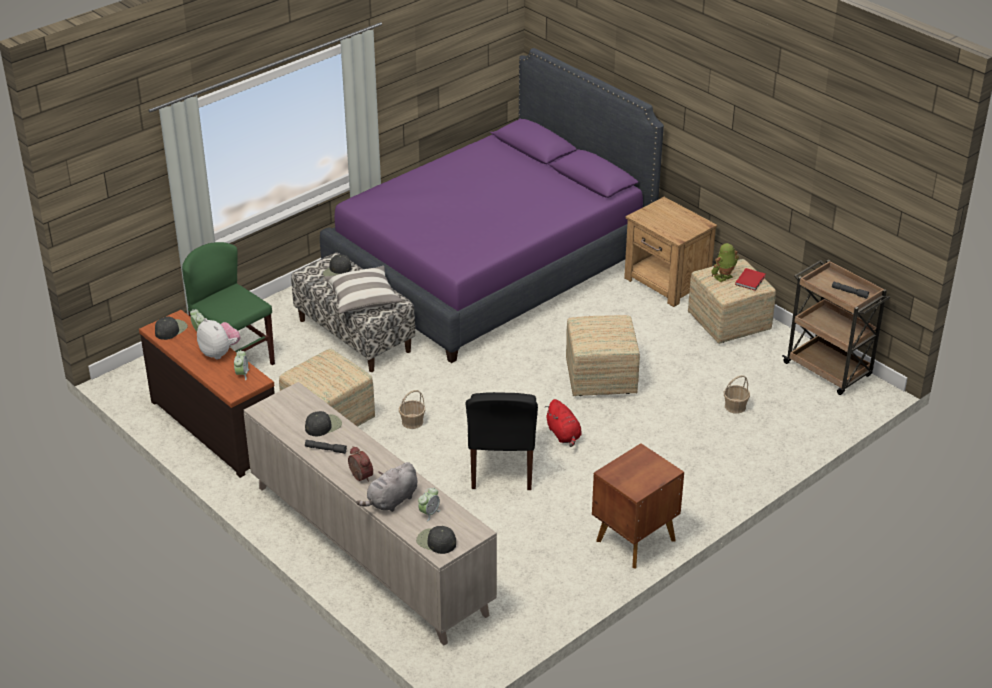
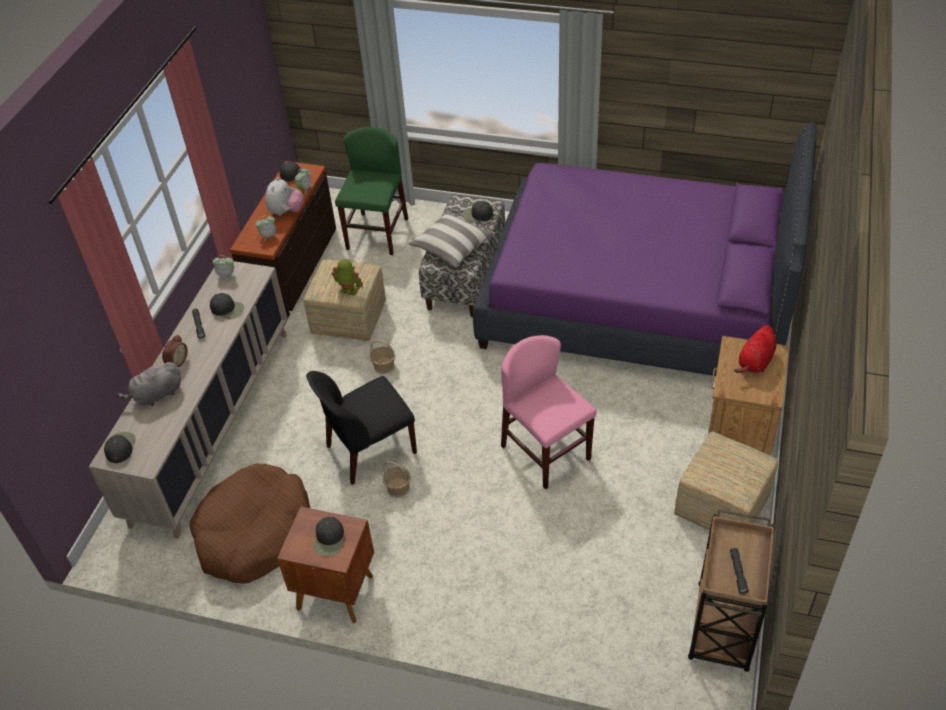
camera: 60 degrees right, 10 degrees up
grey plush toy [356,462,417,512] -> grey plush toy turned 45 degrees counterclockwise [117,362,181,406]
alarm clock [418,488,440,522] -> alarm clock moved to [212,255,234,280]
red plush toy [545,399,582,447] -> red plush toy moved to [734,325,777,373]
ottoman [566,315,640,396] -> pink chair [501,335,596,489]
toy robot [711,243,739,282] -> toy robot moved to [331,259,363,296]
basket [724,375,750,414] -> basket moved to [383,461,411,497]
red book [735,268,765,291] -> none
none -> brown dog bed [189,464,310,584]
none -> black cap [314,517,344,556]

